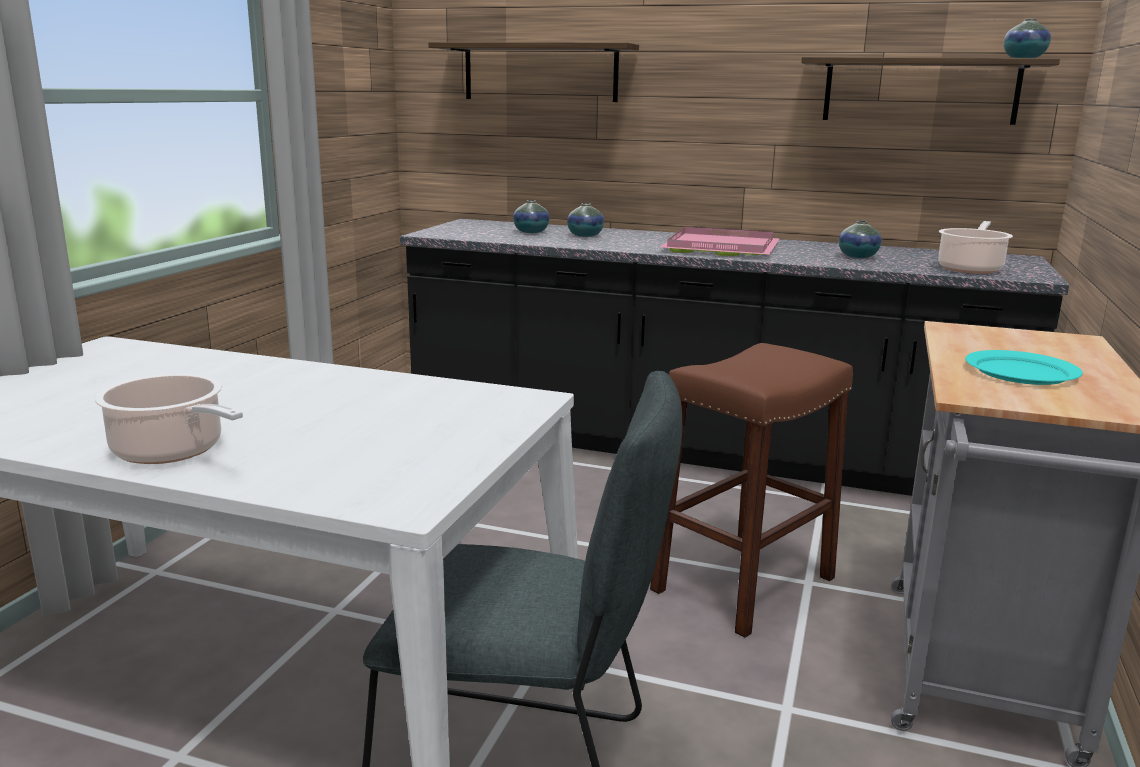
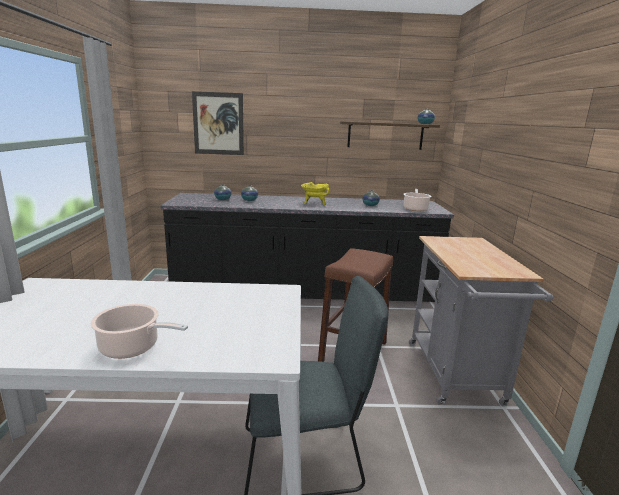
camera: 20 degrees left, 0 degrees up
shelf [429,42,639,102] -> picture [192,91,244,155]
pink tray [660,227,780,256] -> yellow cooking pot [301,182,329,205]
turquoise plate [965,350,1083,385] -> none

